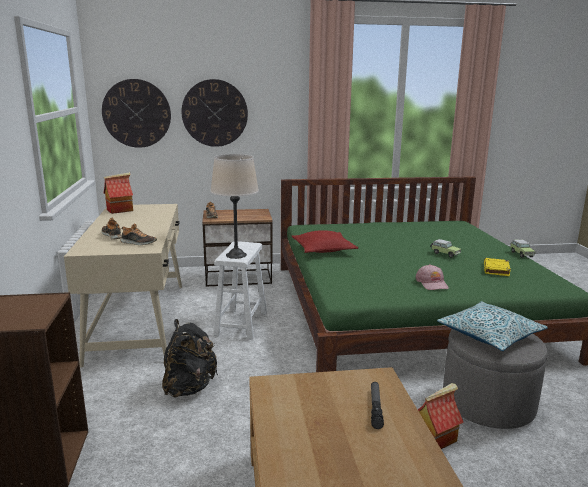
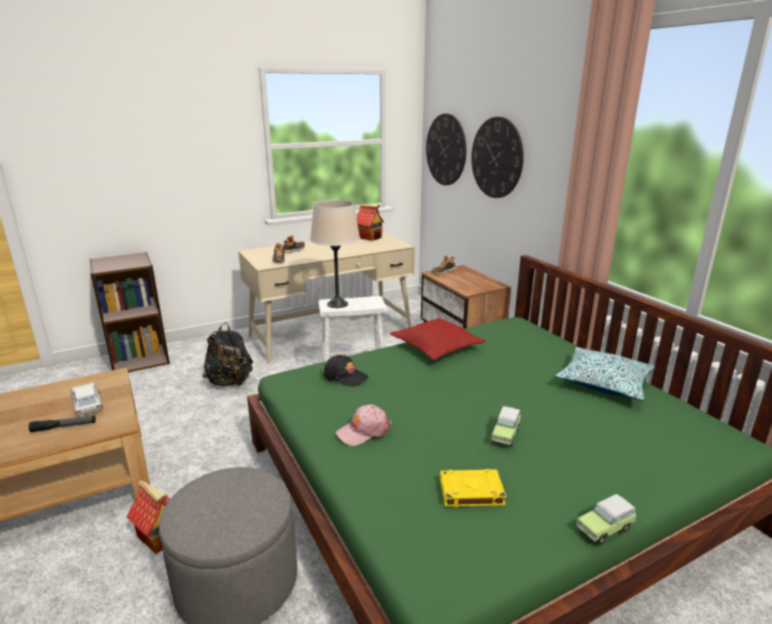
camera: 70 degrees right, 5 degrees up
pillow [437,301,548,351] -> pillow moved to [555,347,655,401]
none -> toy car [71,383,103,417]
none -> black cap [322,355,368,387]

